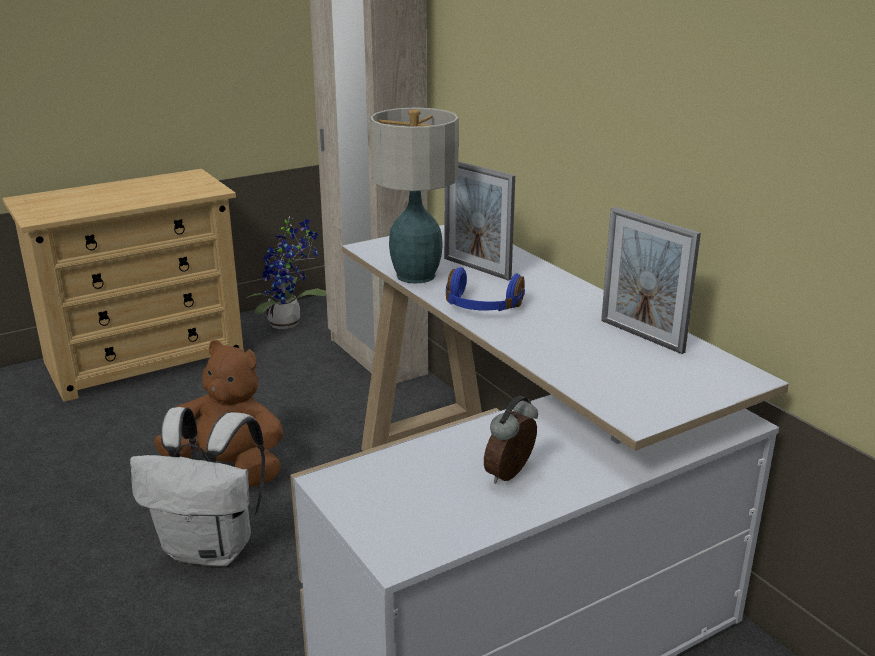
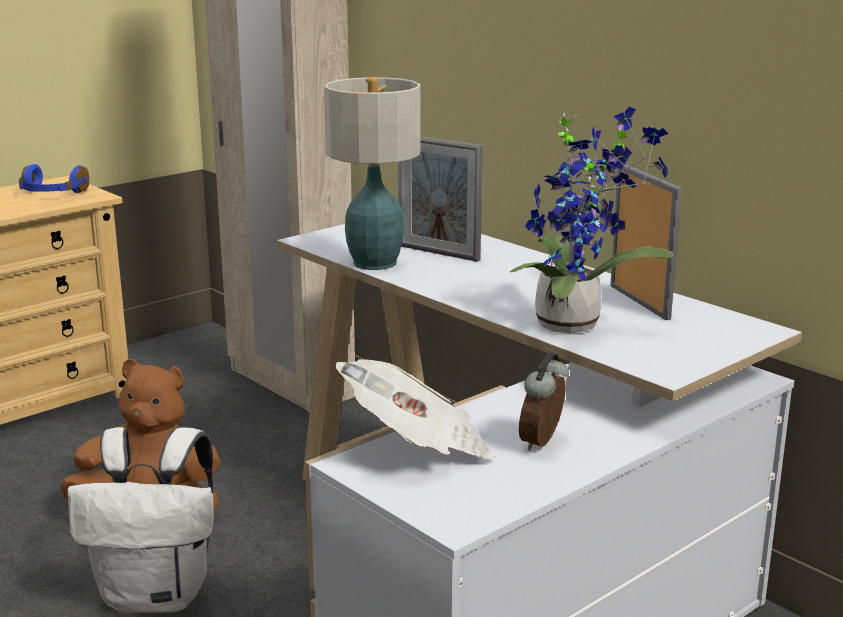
camera: 10 degrees left, 5 degrees down
potted plant [246,216,326,329] -> potted plant moved to [510,107,674,333]
blue headphones [446,267,525,311] -> blue headphones moved to [19,164,89,193]
picture frame [601,207,701,354] -> picture frame turned 150 degrees counterclockwise [610,164,682,320]
none -> newspaper [335,359,496,459]

